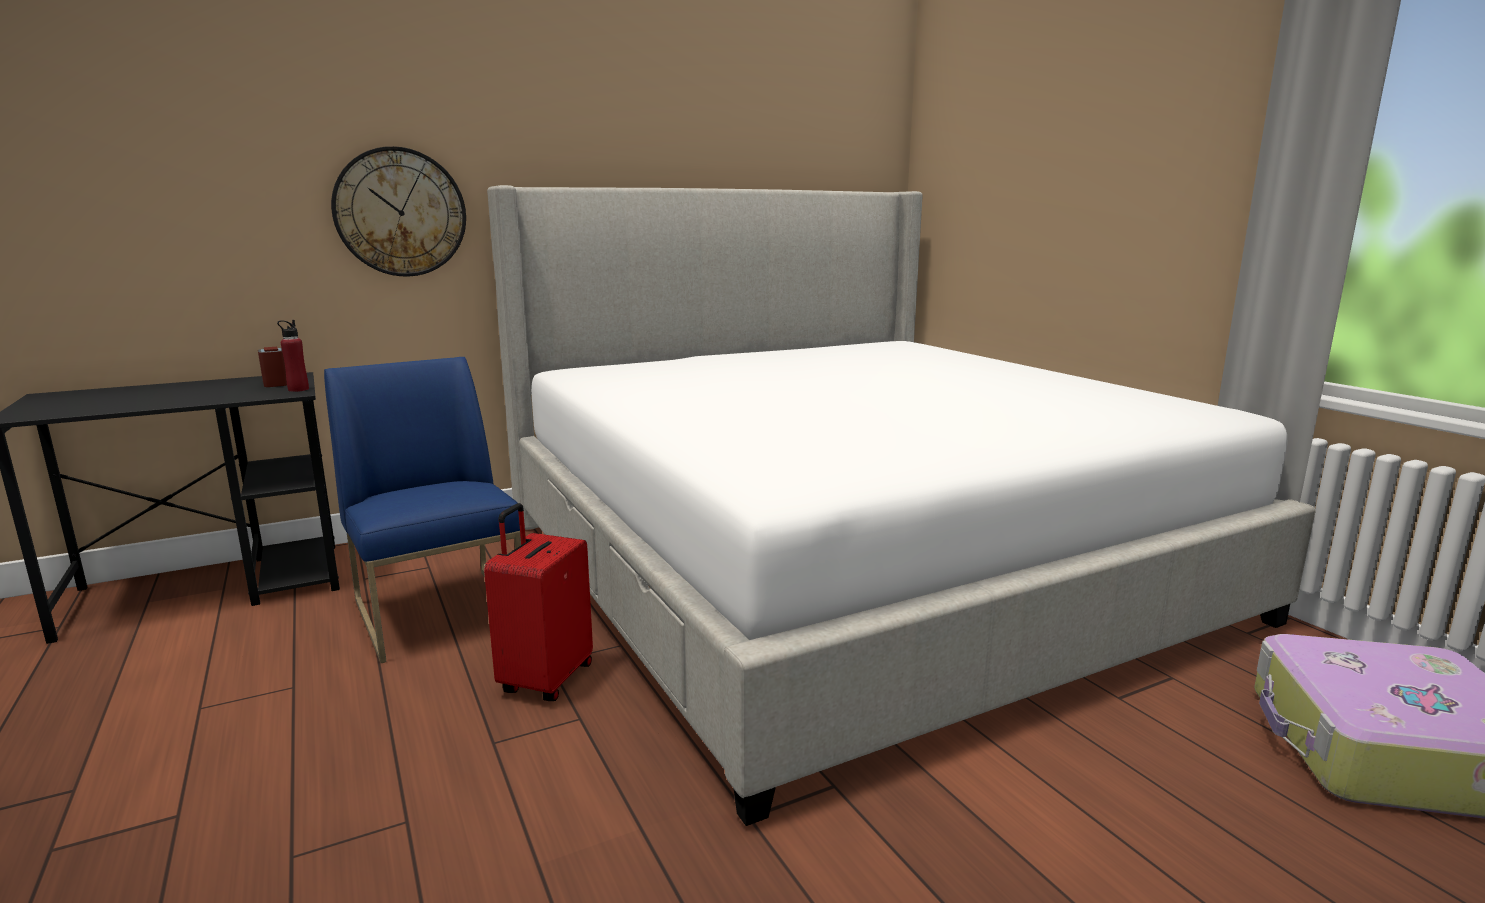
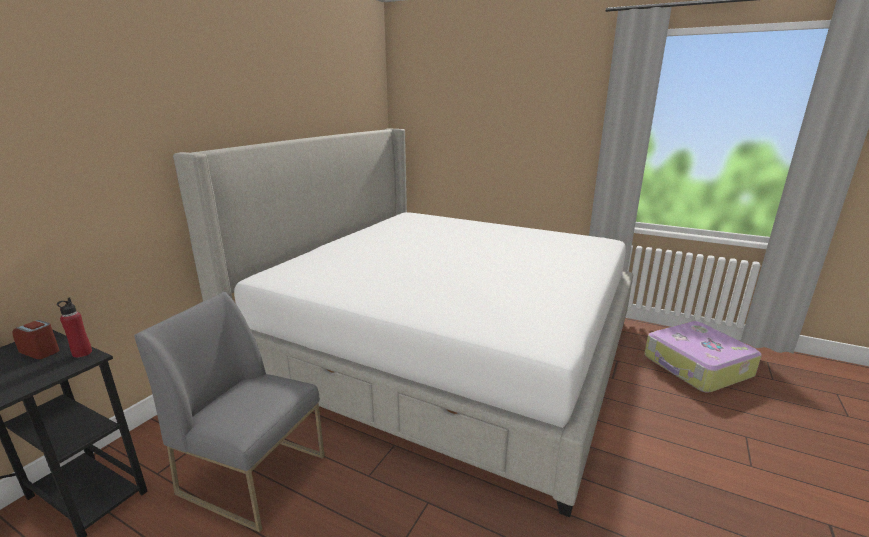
camera: 35 degrees left, 5 degrees up
blue chair [324,357,521,663] -> grey chair [134,292,324,532]
wall clock [331,146,466,277] -> none
red suitcase [484,503,593,701] -> none

